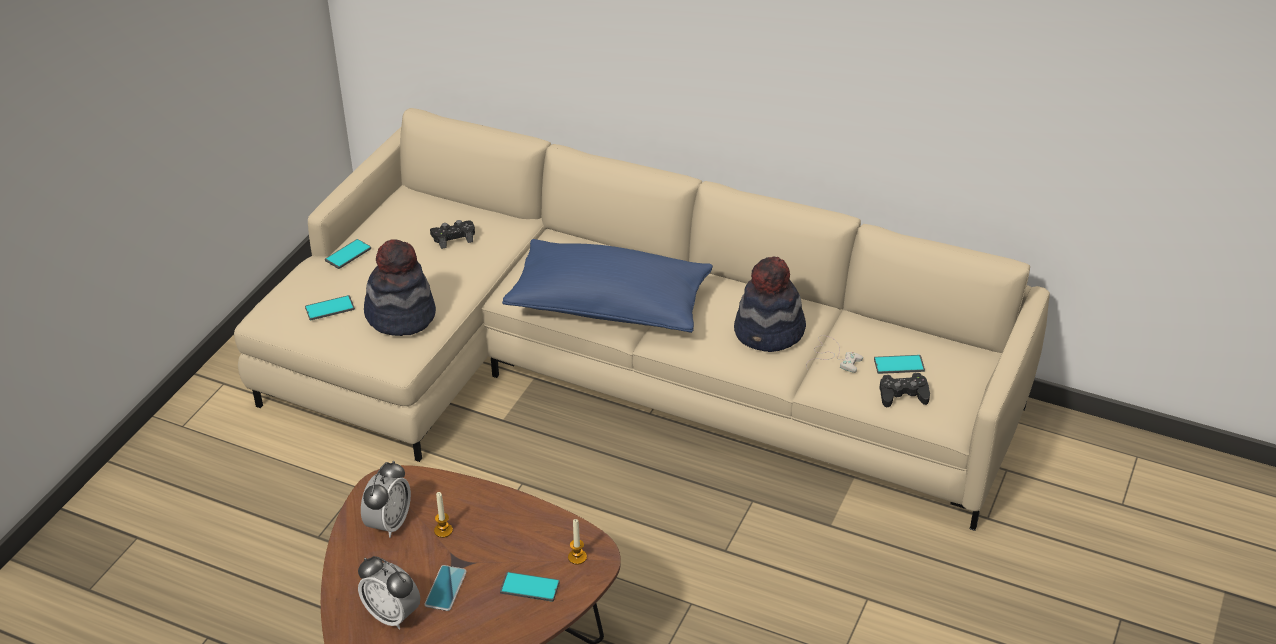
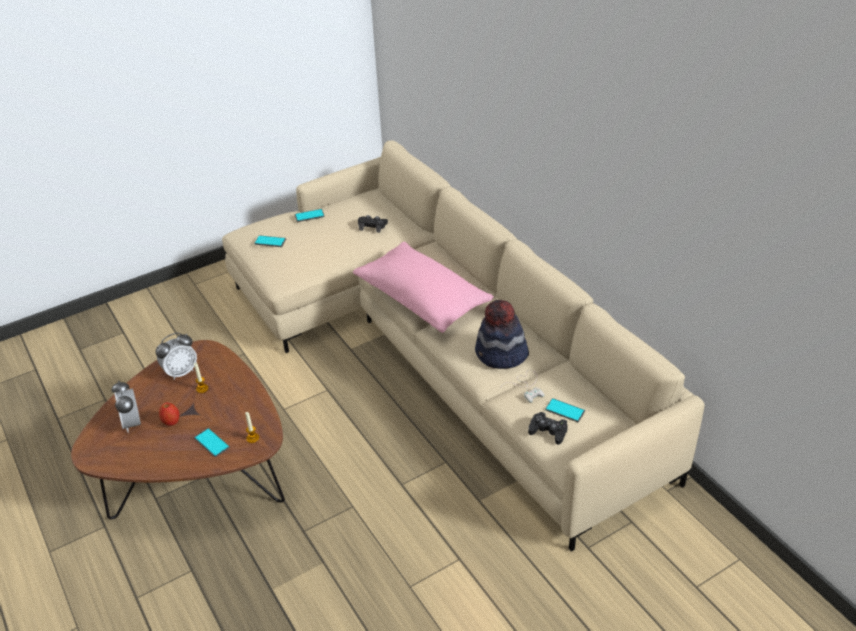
camera: 35 degrees right, 0 degrees up
hat [364,239,436,336] -> none
phone [424,565,467,611] -> apple [159,403,179,426]
blue pillow [502,239,713,333] -> pink pillow [353,241,494,333]

